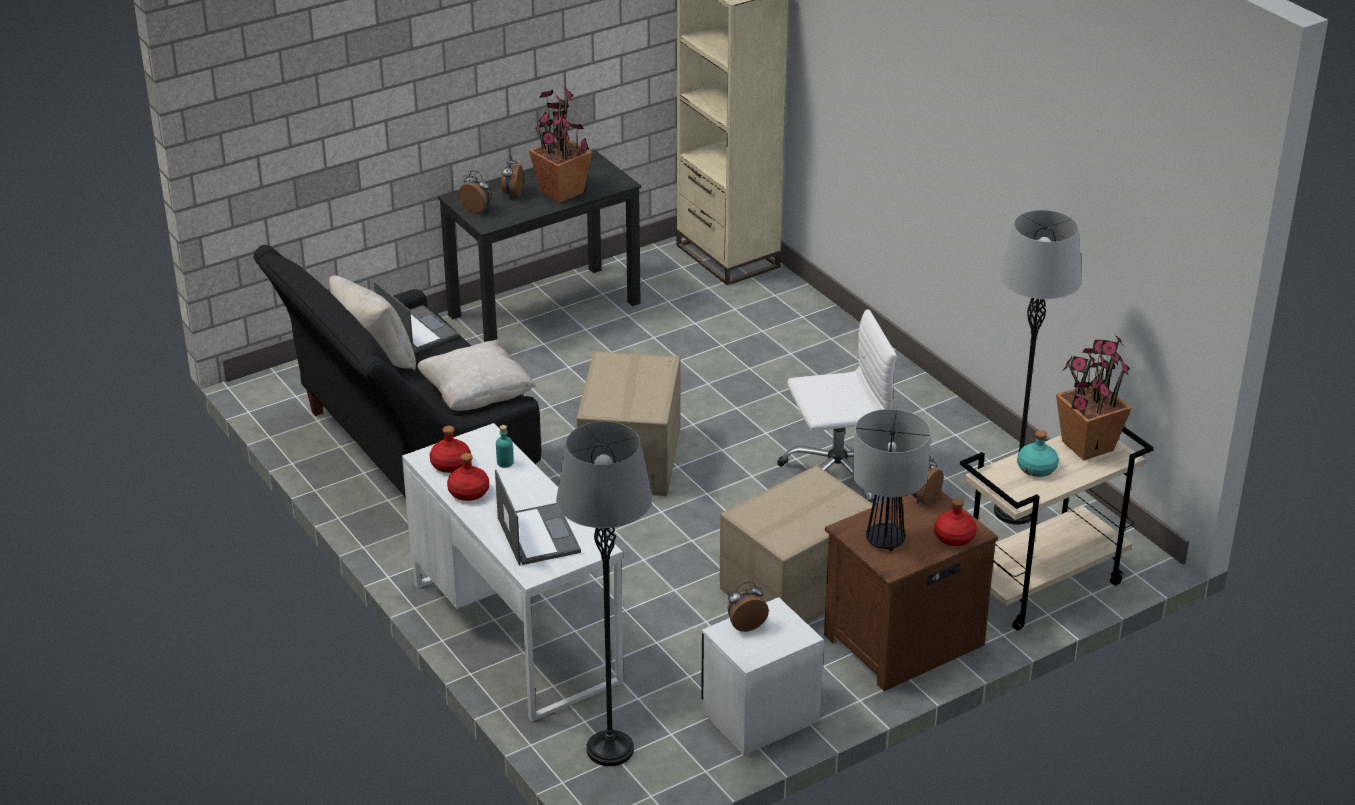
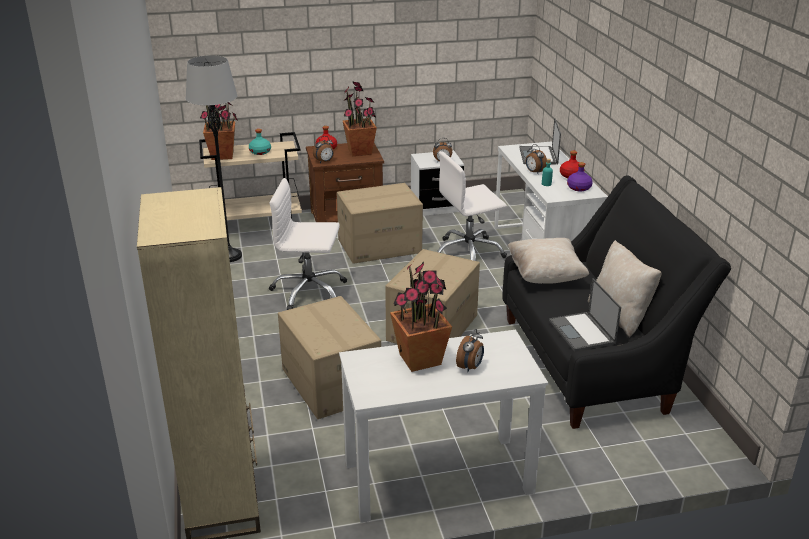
camera: 160 degrees left, 5 degrees down
red bottle [429,426,471,473] -> purple bottle [567,162,593,192]
black desk [438,149,641,342] -> white desk [339,330,548,523]
alarm clock [459,170,491,213] -> alarm clock moved to [526,144,547,173]
grey floor lamp [556,421,652,766] -> none
table lamp [852,409,931,551] -> potted plant [342,81,377,156]
none -> cardboard box [278,296,381,419]
none -> white office chair [437,151,507,261]

